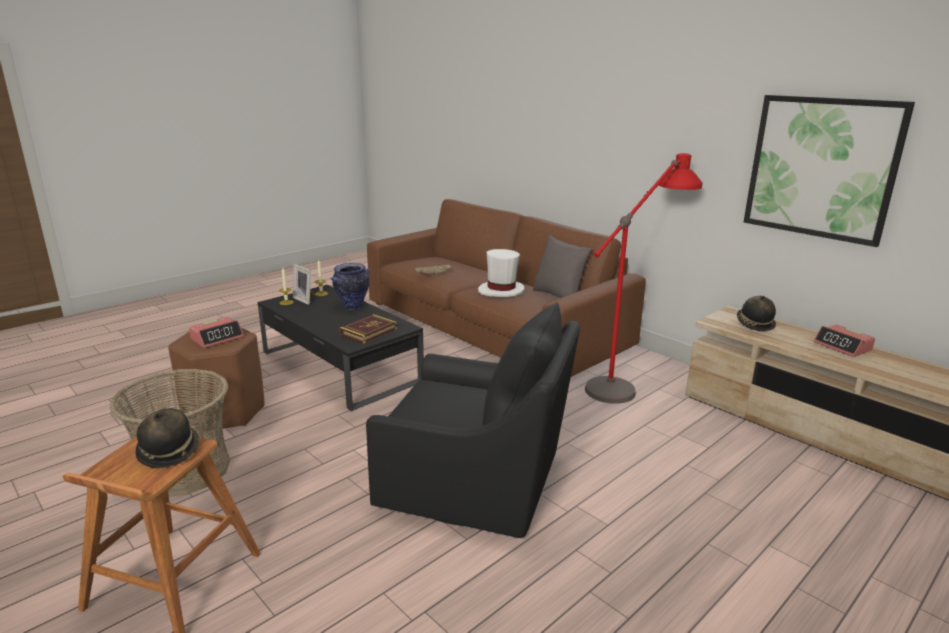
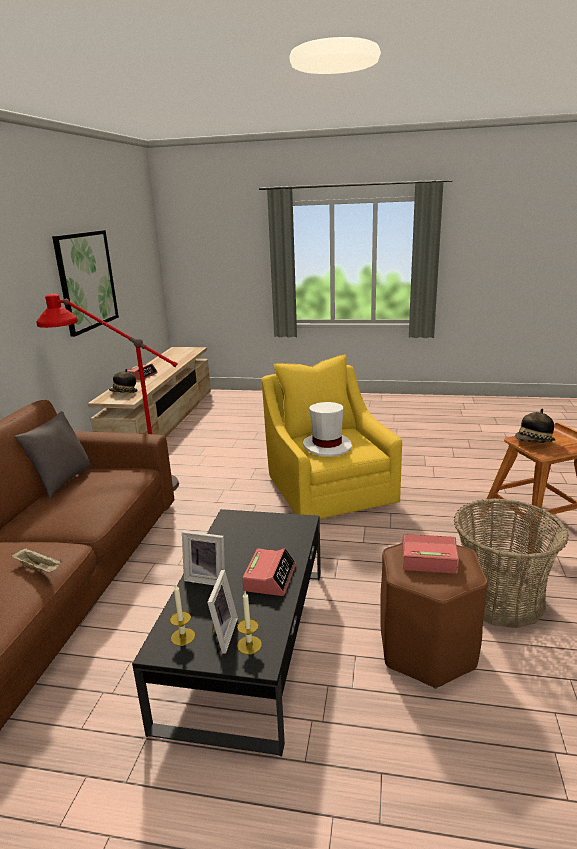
camera: 125 degrees left, 0 degrees up
vase [331,263,370,310] -> picture frame [182,531,225,586]
book [340,314,397,344] -> none
black armchair [366,302,581,538] -> yellow armchair [261,354,402,519]
white hat [478,249,524,297] -> white hat moved to [303,402,352,457]
none -> alarm clock [242,548,296,596]

